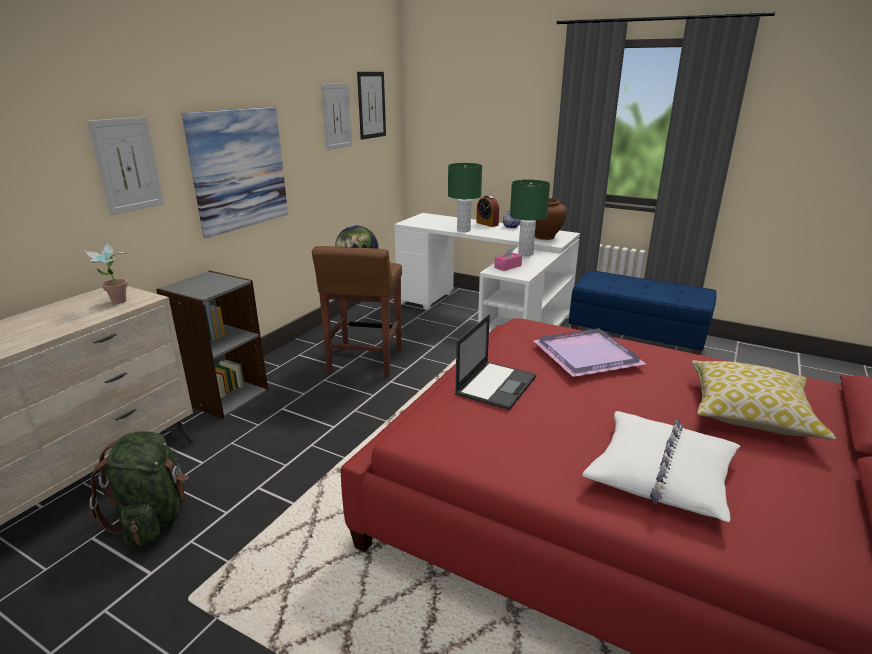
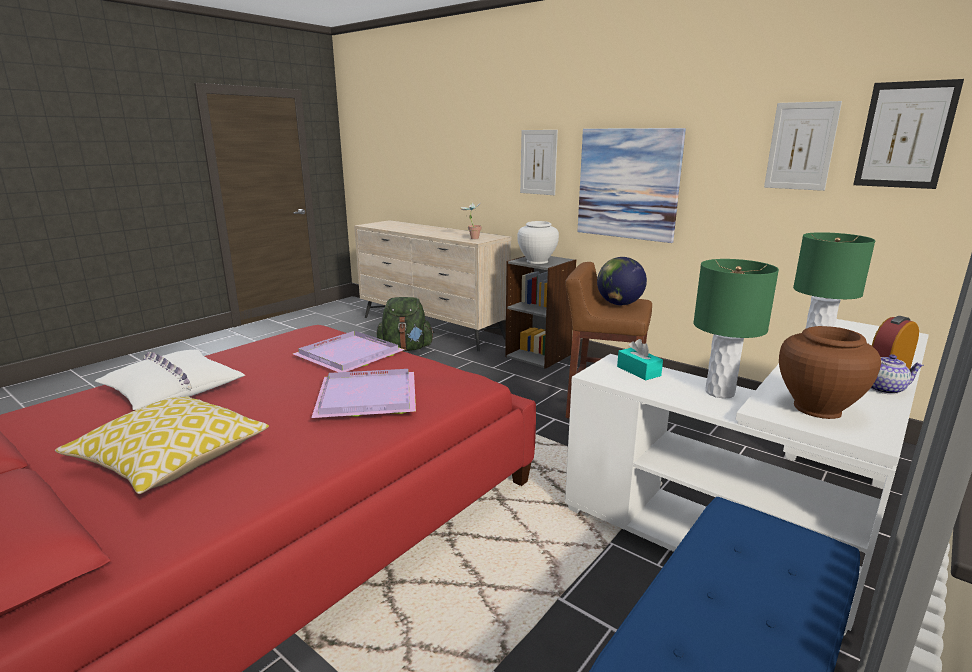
camera: 100 degrees right, 5 degrees down
laptop [455,314,536,410] -> purple tray [293,331,405,372]
pink tissue box [494,246,522,271] -> turquoise tissue box [617,339,663,380]
none -> white vase [517,221,559,264]

